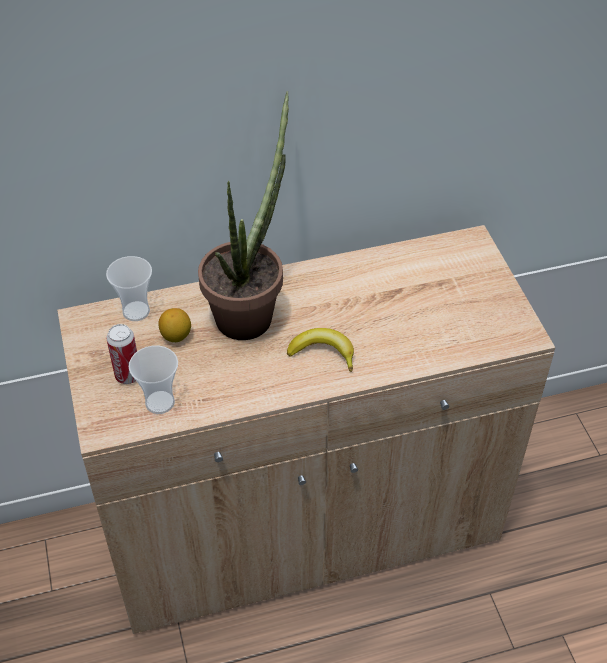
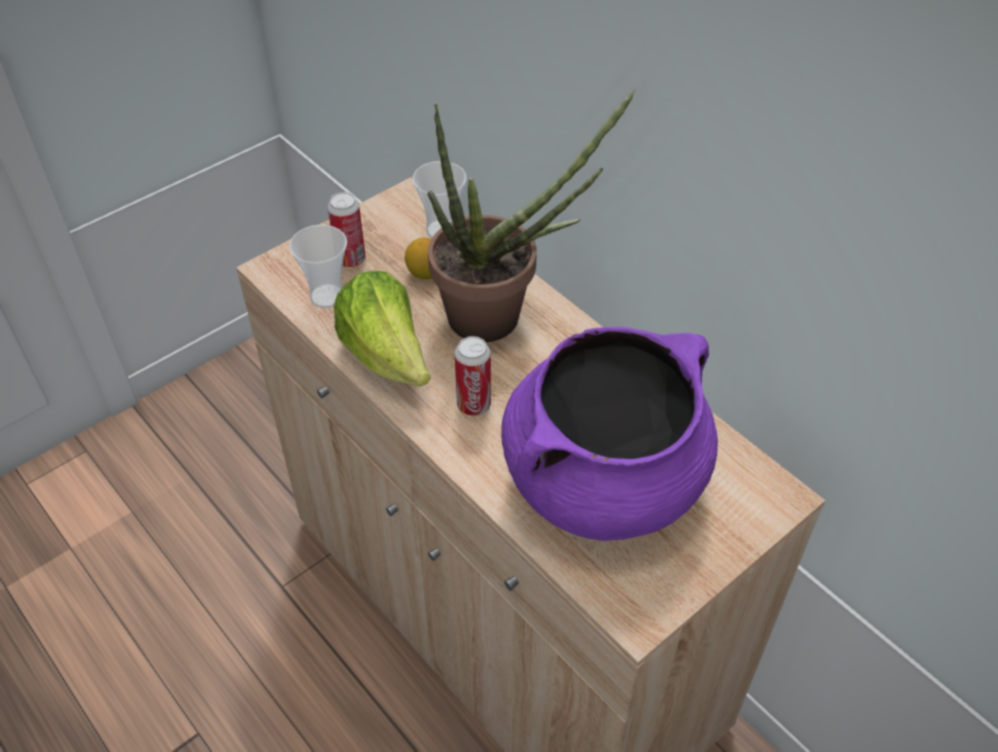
camera: 65 degrees right, 0 degrees up
banana [287,328,354,372] -> can [455,336,491,416]
none -> lettuce [334,270,431,386]
none -> purple cooking pot [501,327,718,541]

